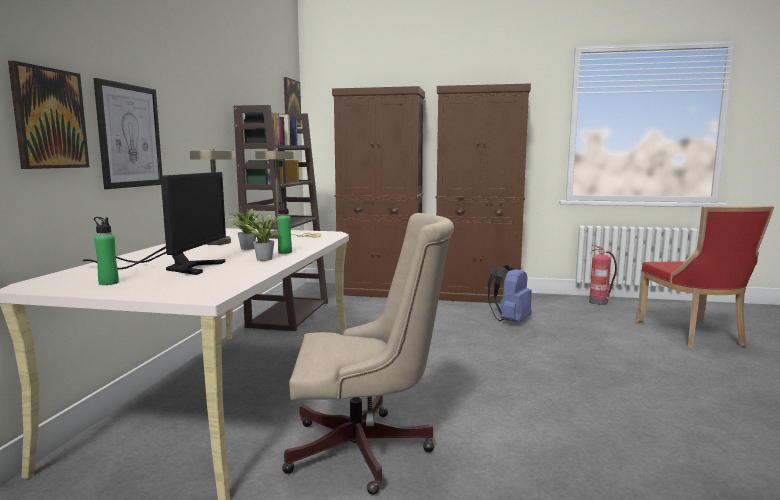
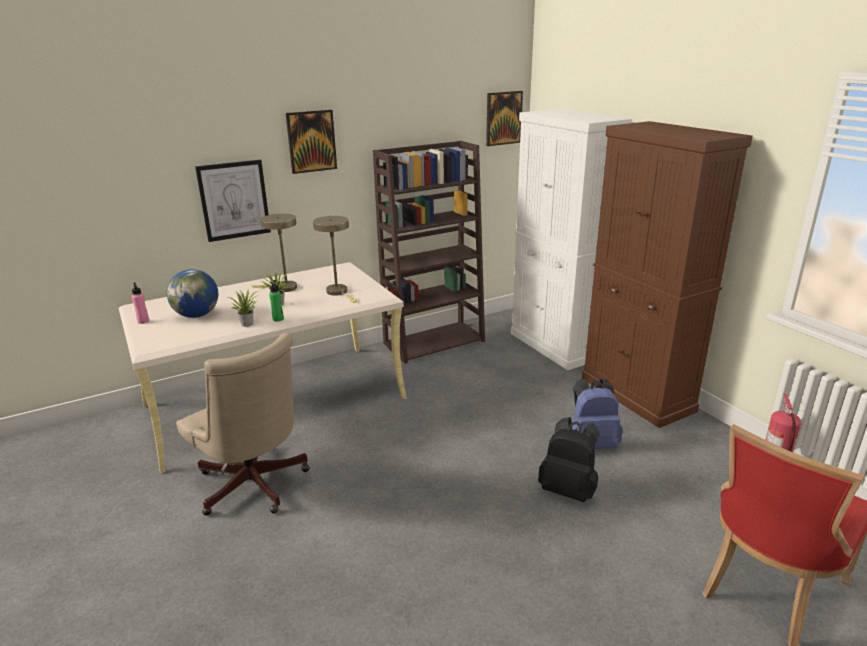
camera: 50 degrees right, 15 degrees up
picture [8,61,89,169] -> picture moved to [285,110,337,174]
monitor [83,172,226,275] -> globe [167,269,218,318]
green bottle [94,217,119,285] -> pink bottle [132,283,149,324]
brown cabinet [332,86,425,298] -> white cabinet [511,109,632,370]
none -> black backpack [538,417,600,502]

